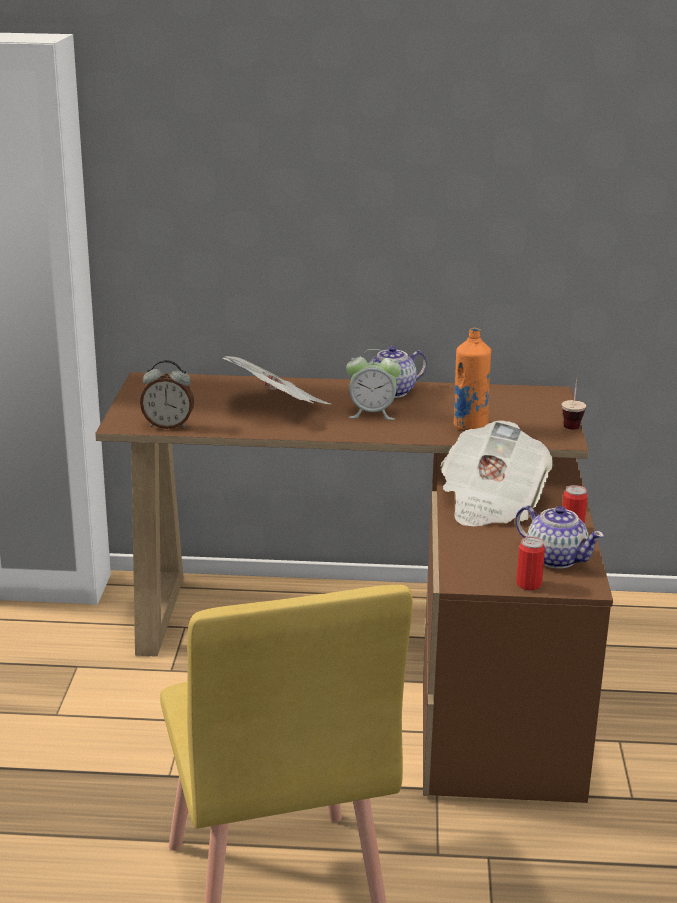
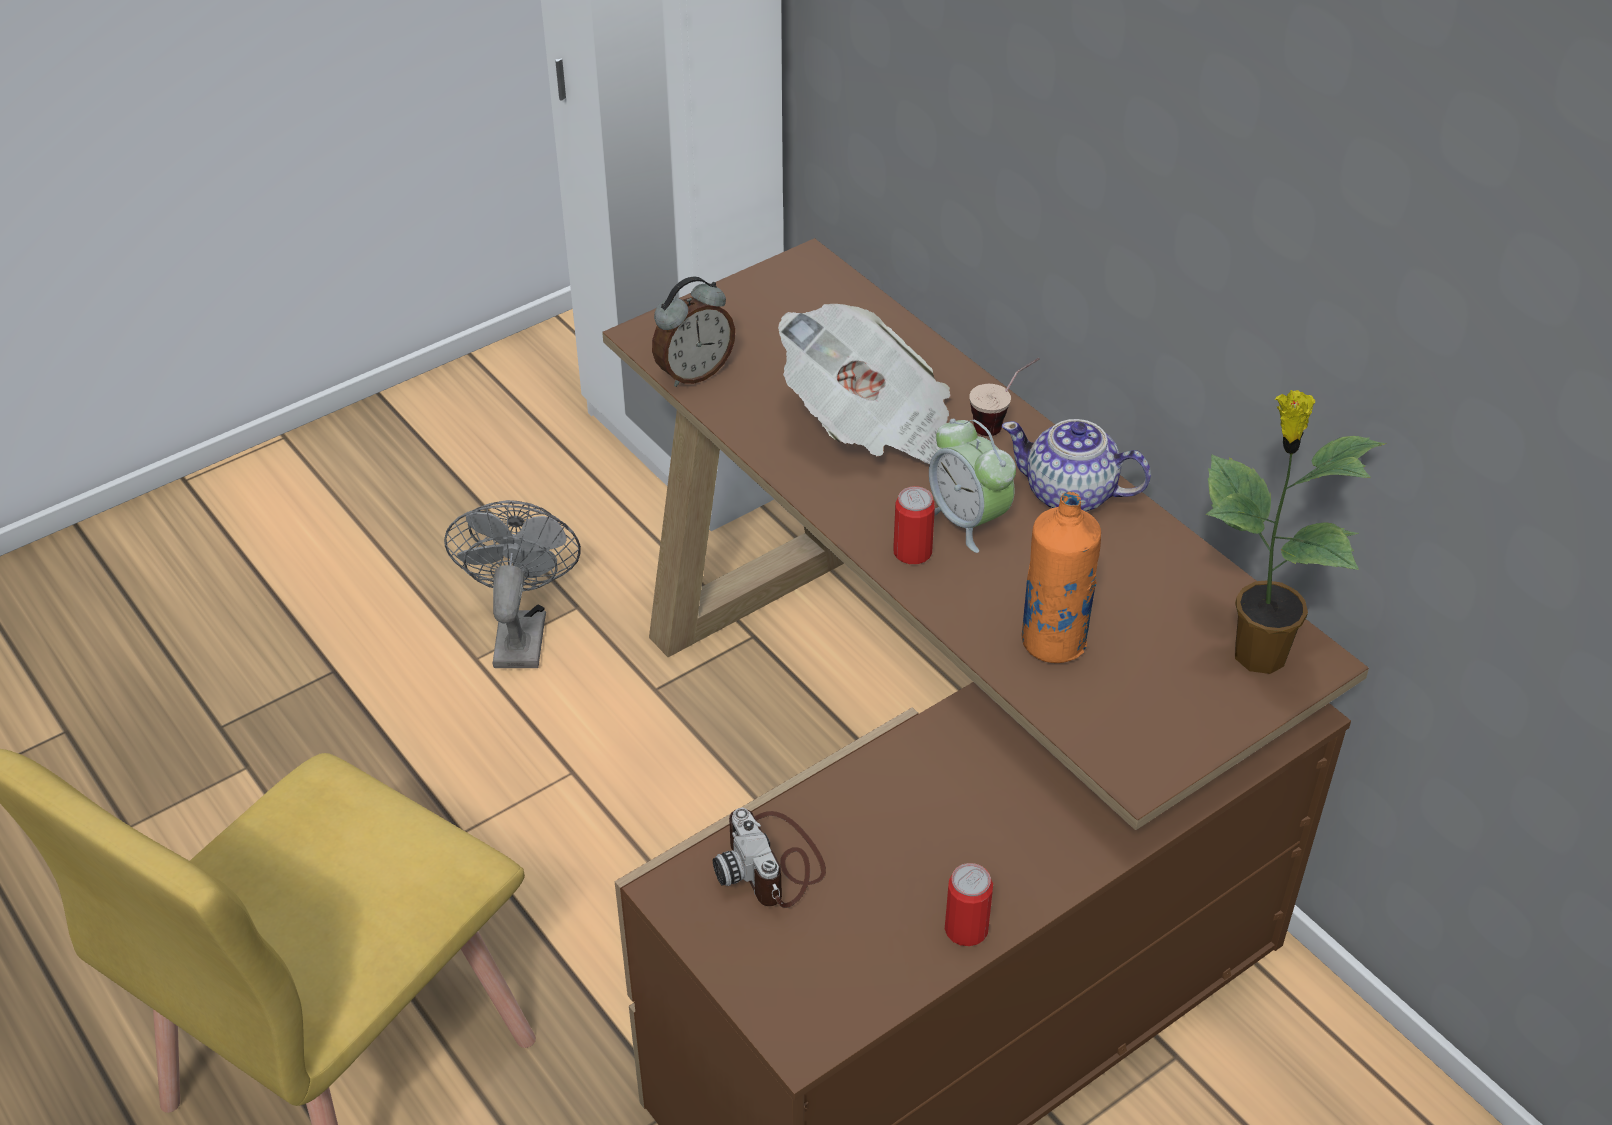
camera: 50 degrees right, 20 degrees up
alarm clock [140,360,194,429] -> alarm clock turned 90 degrees counterclockwise [652,276,735,387]
newspaper [440,421,553,526] -> none
teapot [515,505,604,569] -> none
can [516,537,545,590] -> can moved to [893,486,935,564]
cup [562,378,586,430] -> cup moved to [969,358,1040,436]
none -> grey fan [444,500,581,668]
none -> camera [713,808,826,908]
none -> potted plant [1206,390,1387,674]

